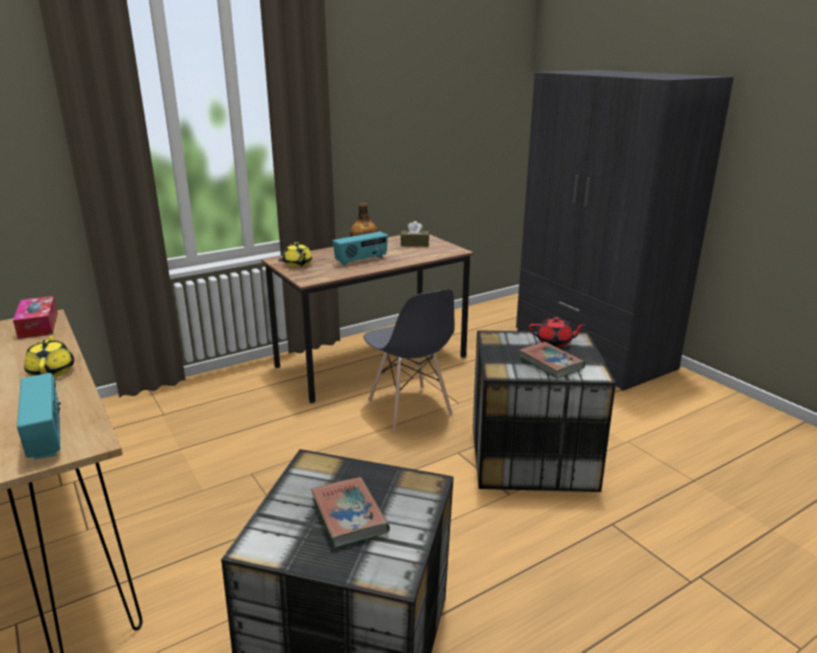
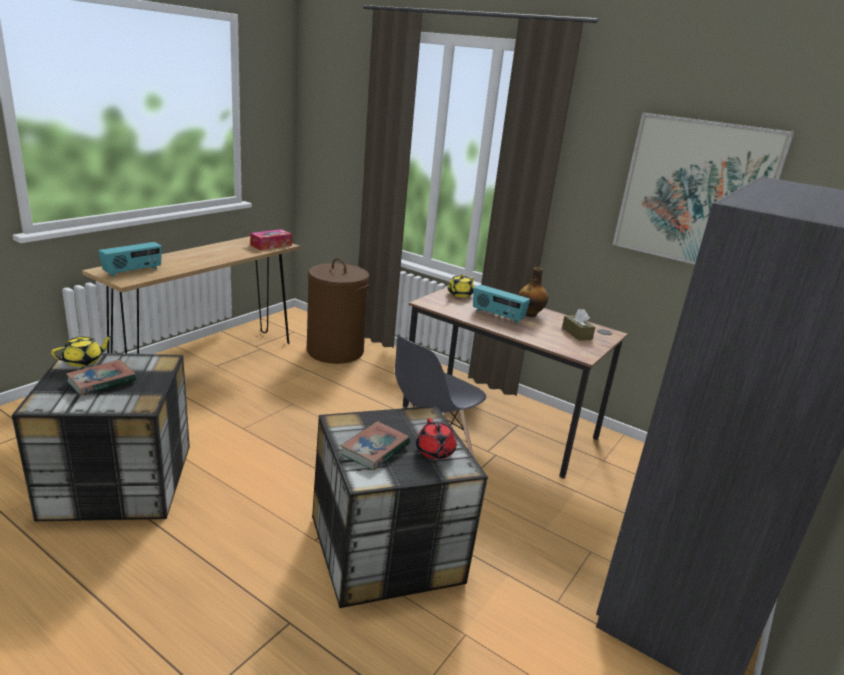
camera: 65 degrees right, 0 degrees up
yellow teapot [24,332,74,378] -> yellow teapot moved to [51,336,113,367]
none -> brown laundry basket [307,258,370,364]
none -> picture [613,113,795,264]

